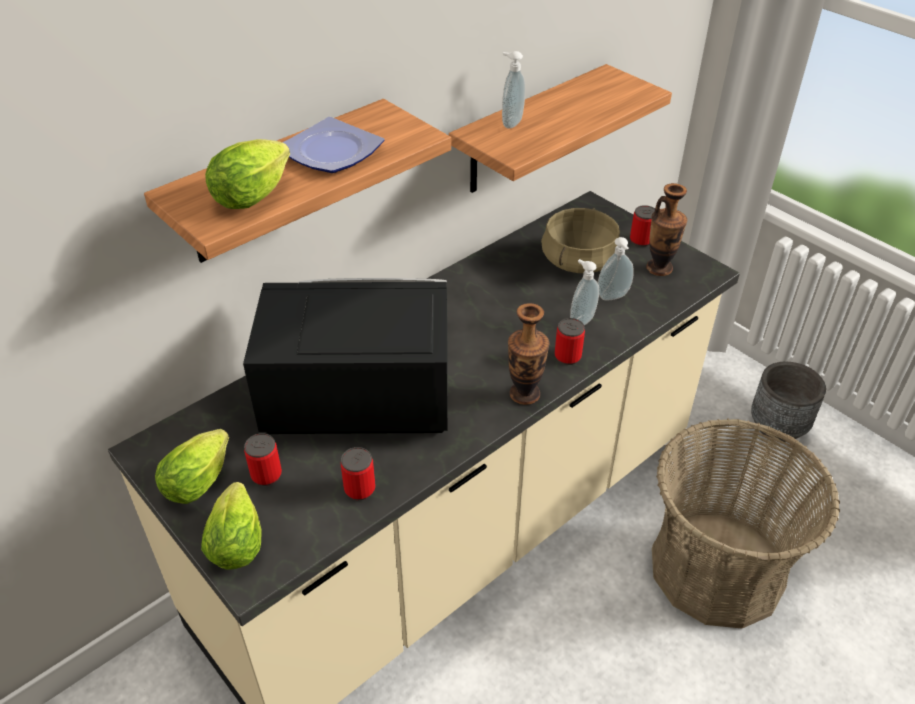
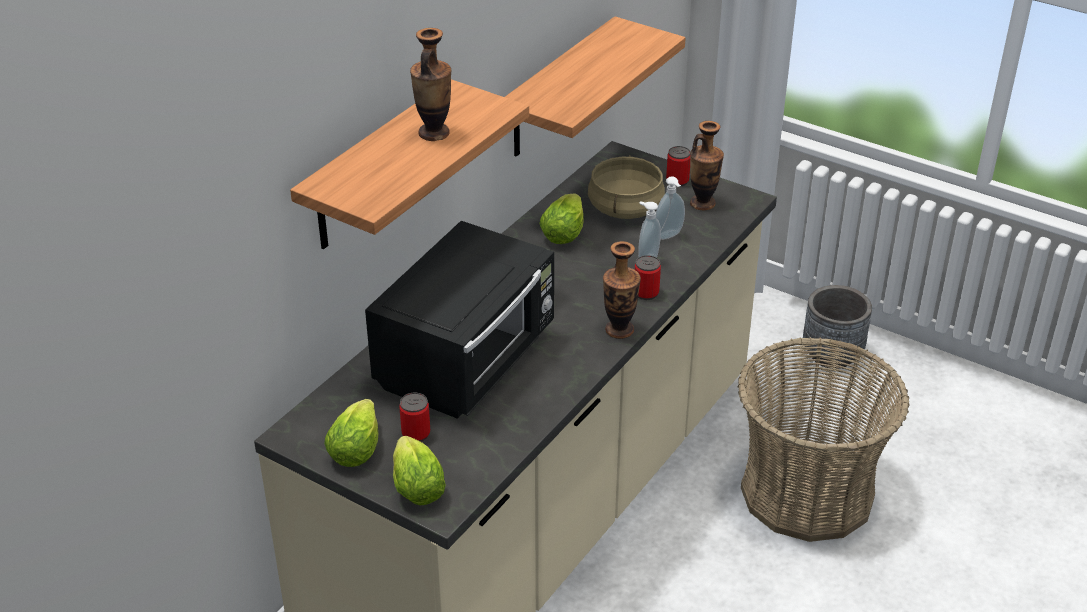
camera: 15 degrees left, 5 degrees down
lettuce [205,139,290,209] -> lettuce moved to [539,193,584,244]
black microwave [243,278,448,434] -> black microwave turned 135 degrees clockwise [365,221,554,419]
plate [282,117,385,173] -> vase [410,28,451,141]
can [341,447,375,500] -> none
soap dispenser [502,51,525,129] -> none

